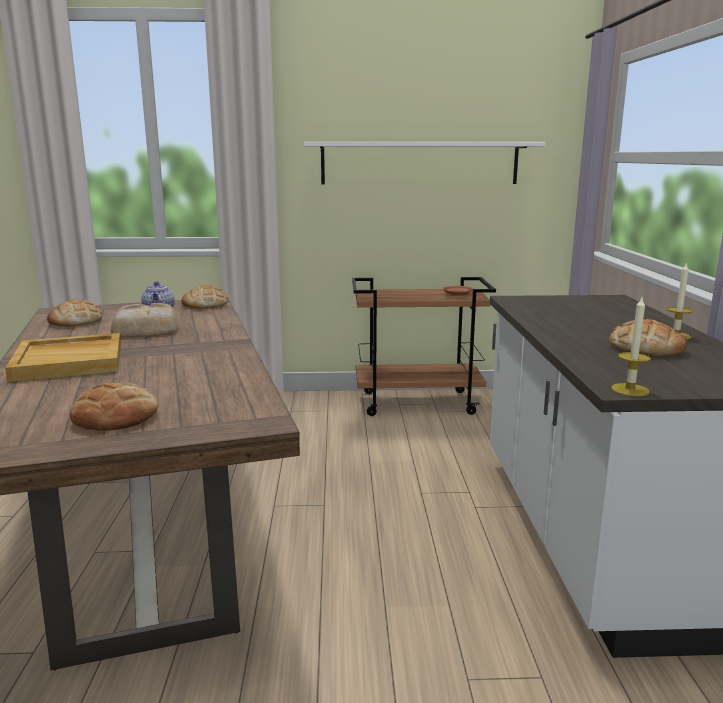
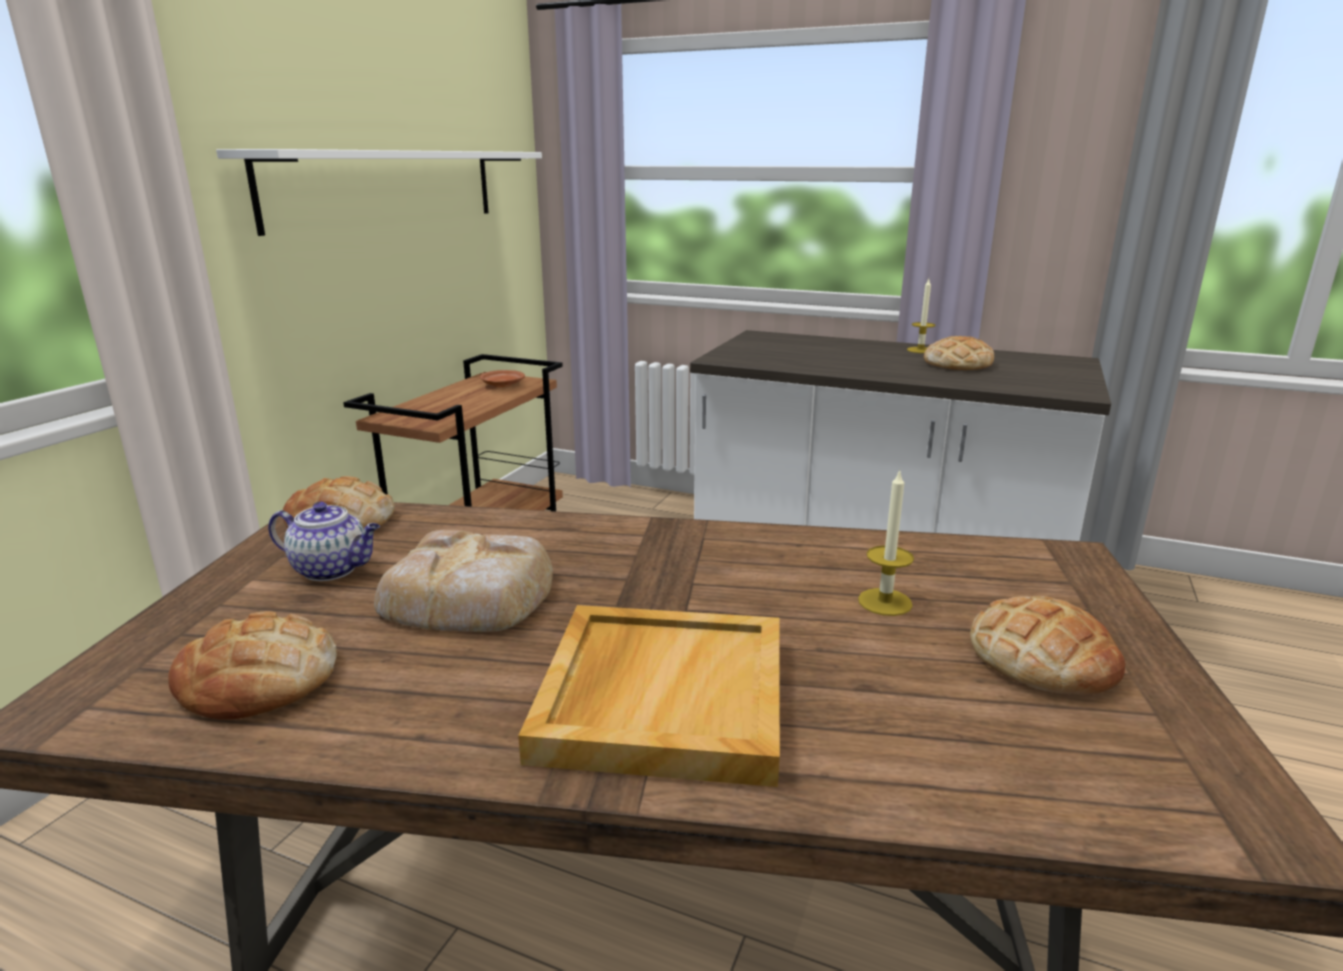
camera: 65 degrees left, 5 degrees up
candle [611,297,651,397] -> candle moved to [858,469,914,616]

